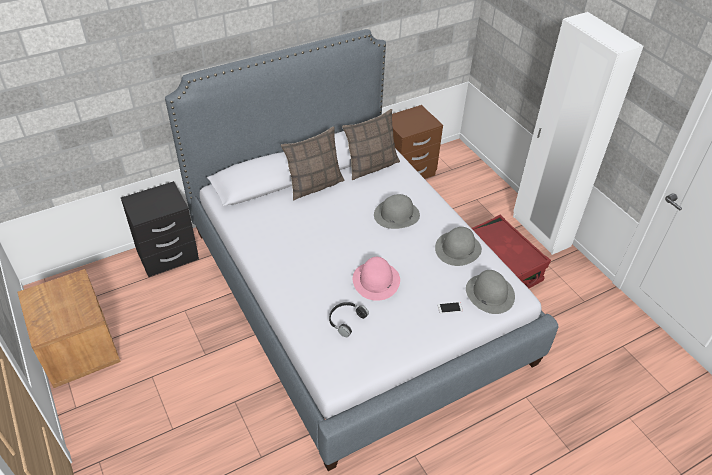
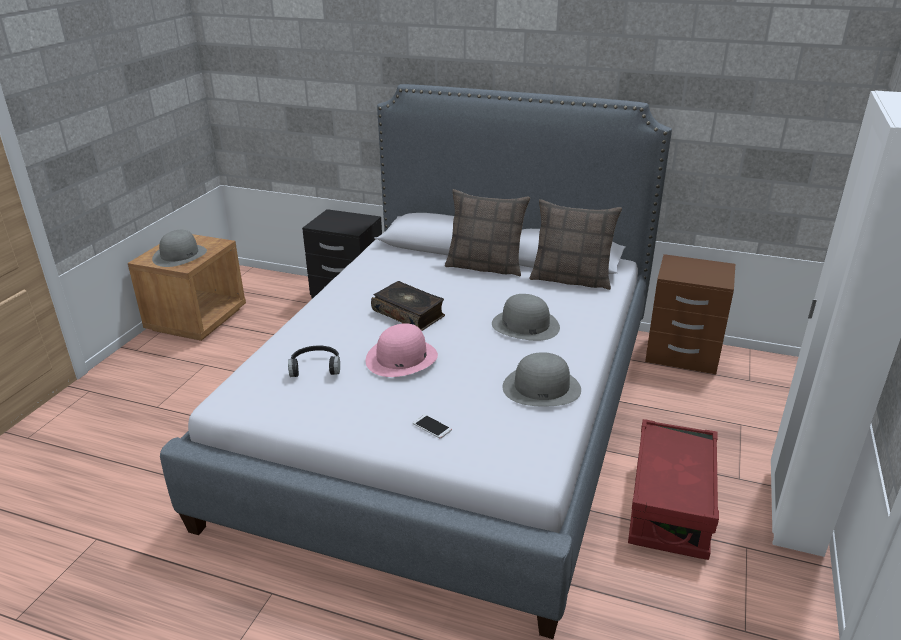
camera: 50 degrees right, 15 degrees down
grey hat [466,270,515,314] -> grey hat moved to [152,230,207,267]
none -> book [371,281,445,331]

